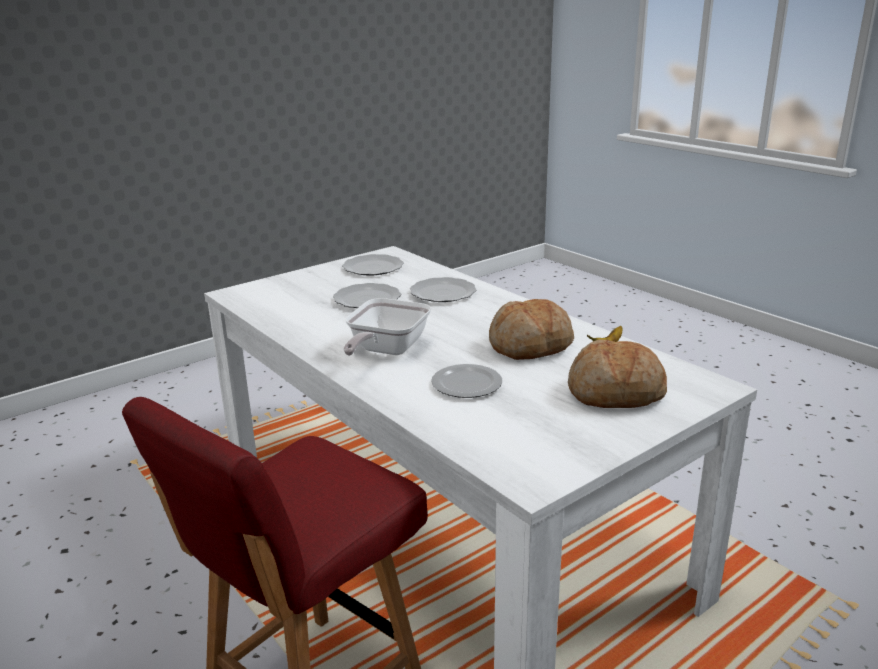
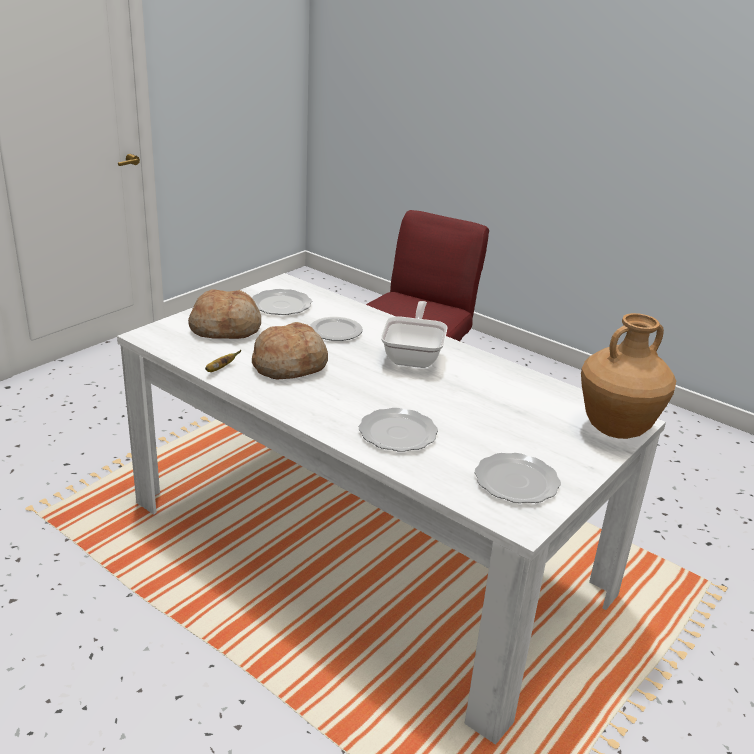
camera: 165 degrees right, 5 degrees up
plate [333,283,401,308] -> plate moved to [252,289,312,315]
none -> brown vase [581,313,676,439]

